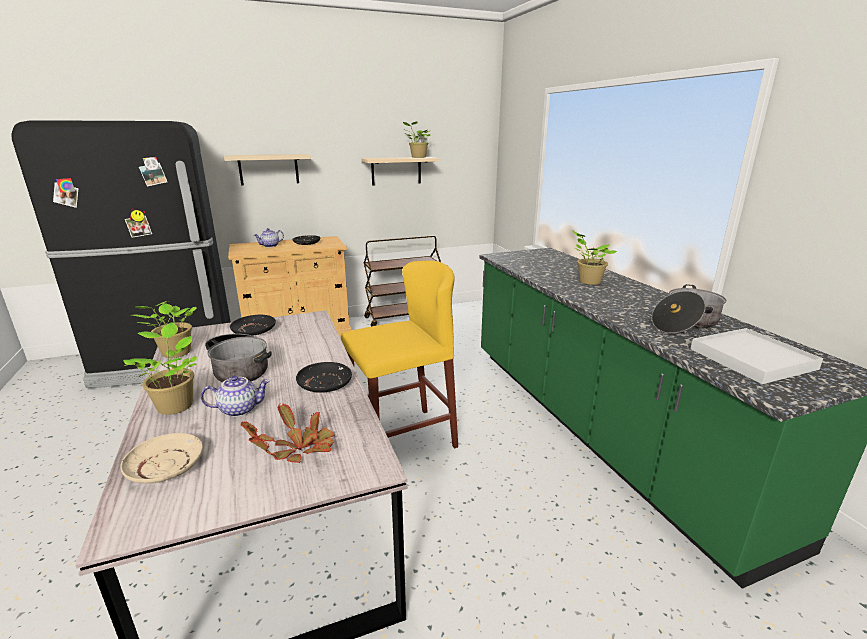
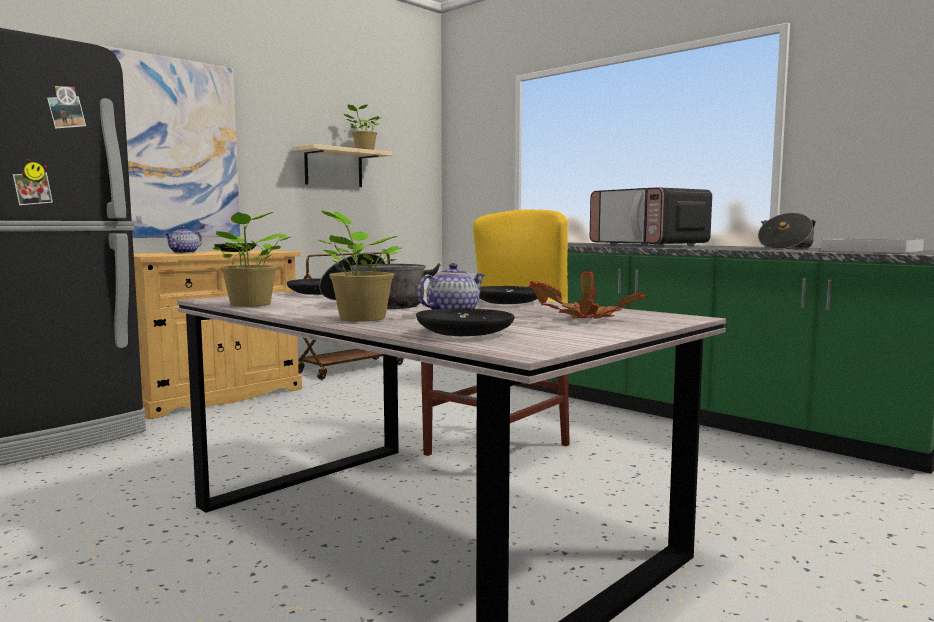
camera: 25 degrees left, 15 degrees down
beige plate [120,433,203,484] -> black plate [416,308,514,336]
beige shelf [224,154,311,186] -> picture [99,45,240,238]
potted plant [572,230,617,285] -> microwave [590,187,712,247]

